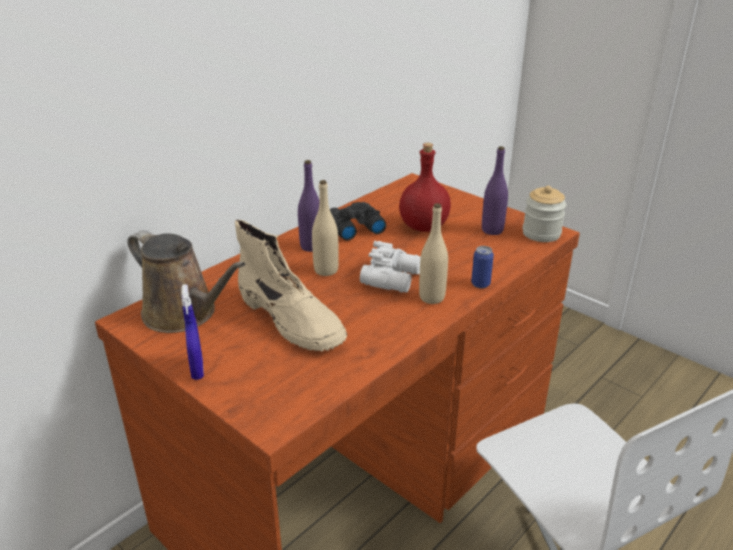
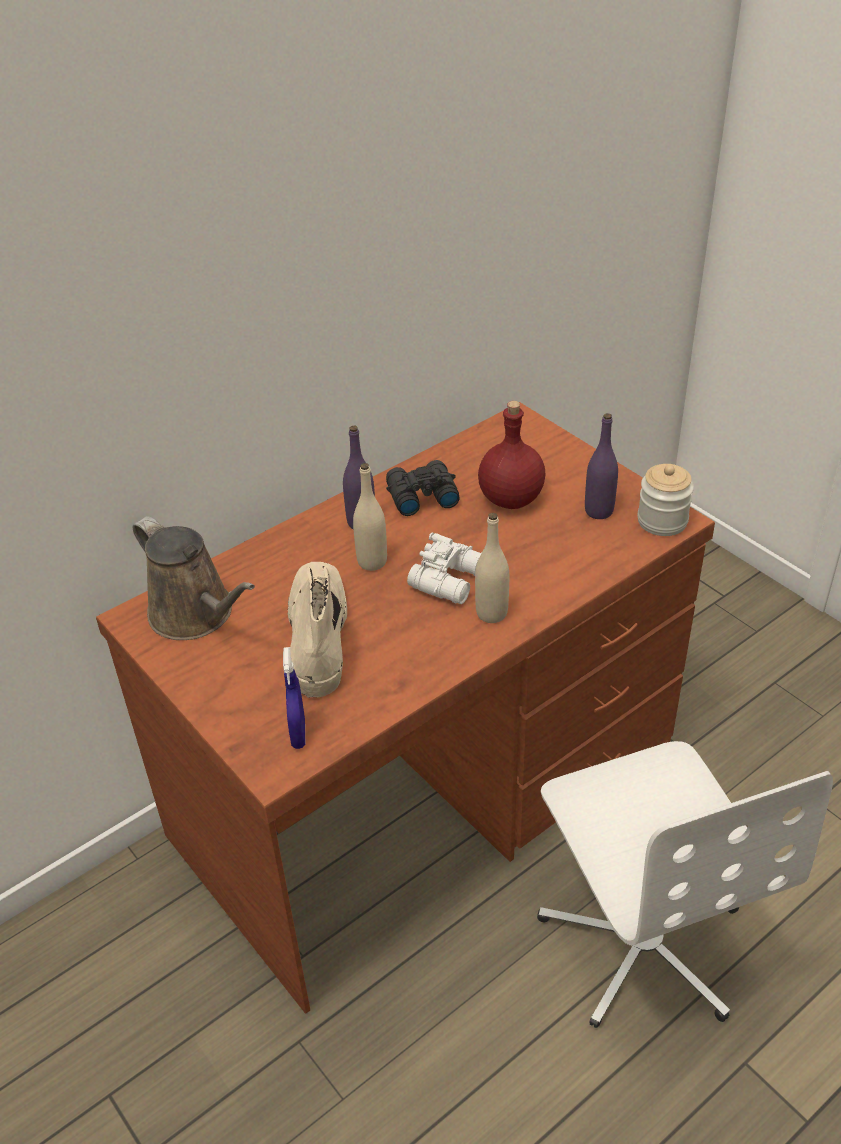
camera: 10 degrees right, 10 degrees up
blue spray bottle [181,284,204,380] -> blue spray bottle moved to [283,647,305,749]
beige boot [235,220,347,351] -> beige boot turned 150 degrees counterclockwise [287,562,347,698]
can [471,246,494,288] -> none

